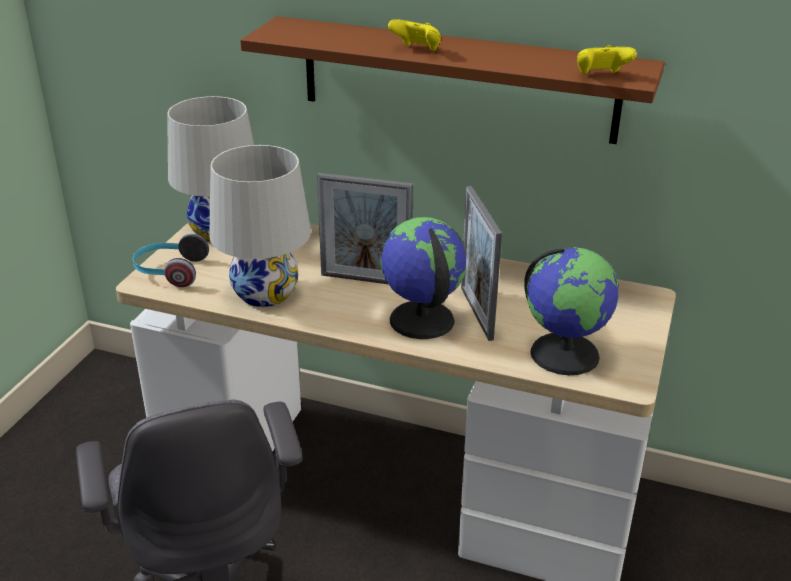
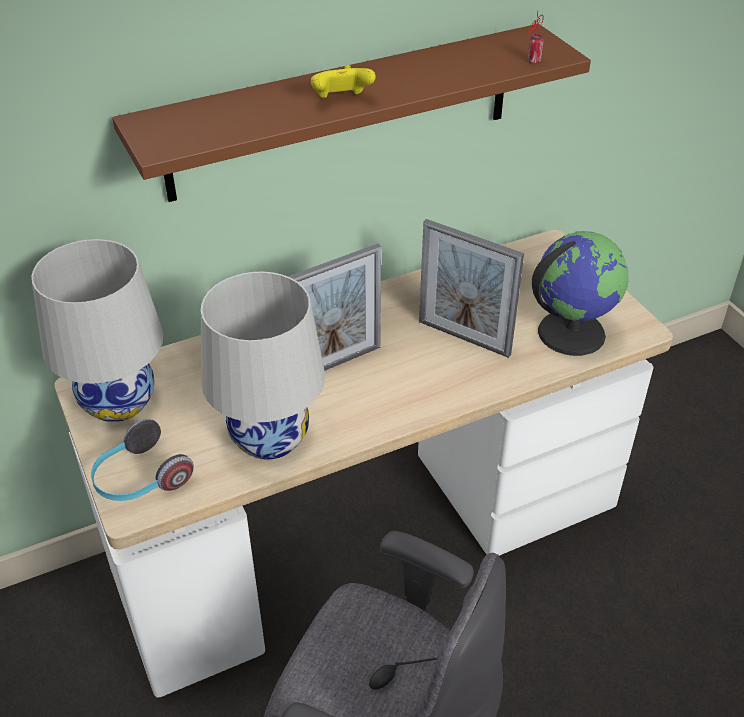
camera: 45 degrees left, 10 degrees up
globe [380,217,466,339] -> none
yellow game controller [577,45,637,75] -> can [527,11,544,64]

